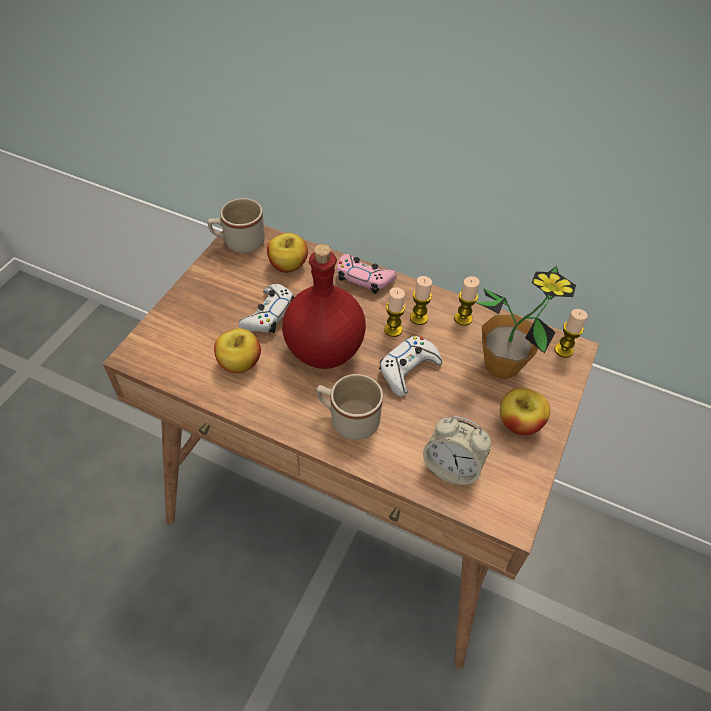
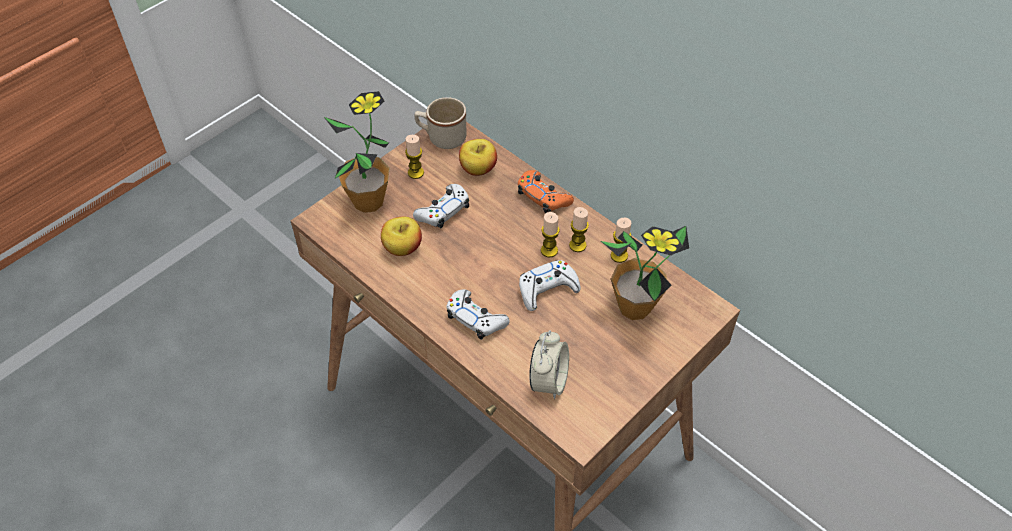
camera: 20 degrees right, 0 degrees up
red bottle [282,244,366,369] -> none
beige mug [316,374,383,440] -> white game controller [446,289,510,340]
pink game controller [337,254,397,294] -> orange game controller [518,170,574,213]
alarm clock [423,416,491,485] -> alarm clock turned 120 degrees counterclockwise [529,330,569,399]
apple [500,388,550,435] -> none
candle [555,309,588,358] -> candle moved to [405,135,424,179]
none -> potted plant [324,91,390,213]

